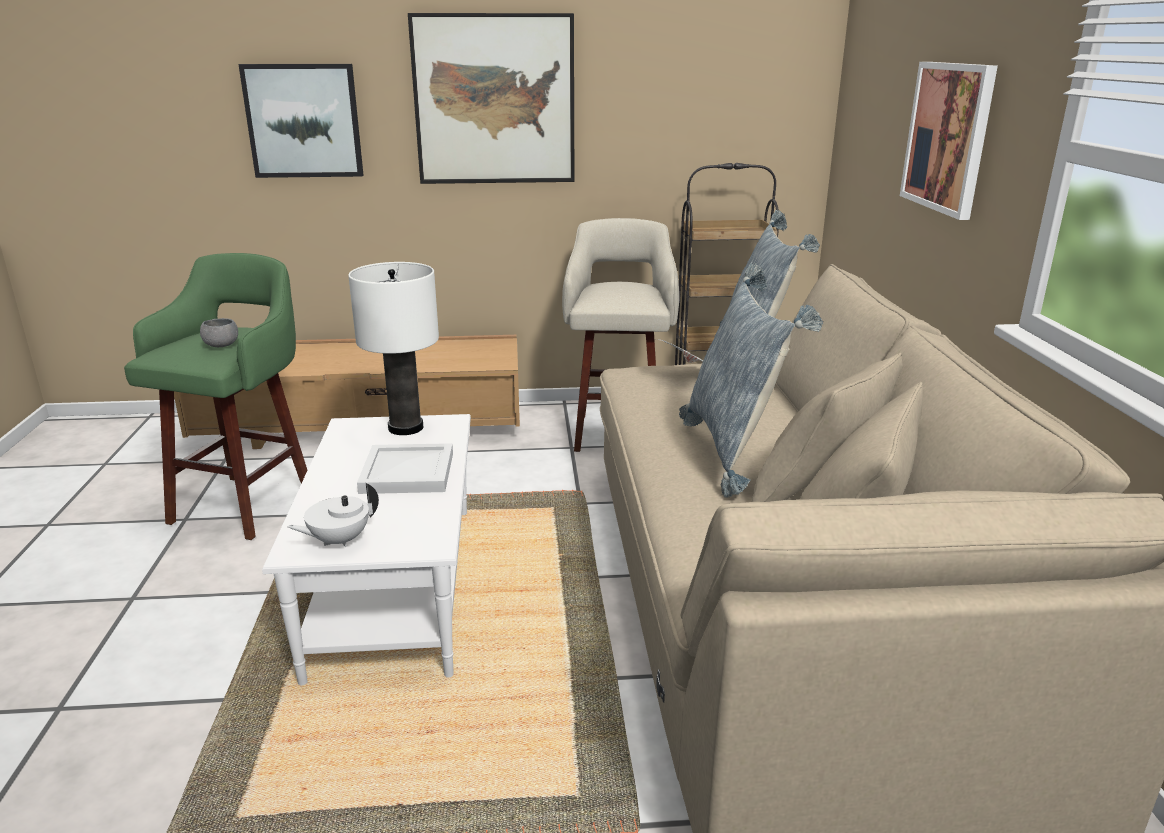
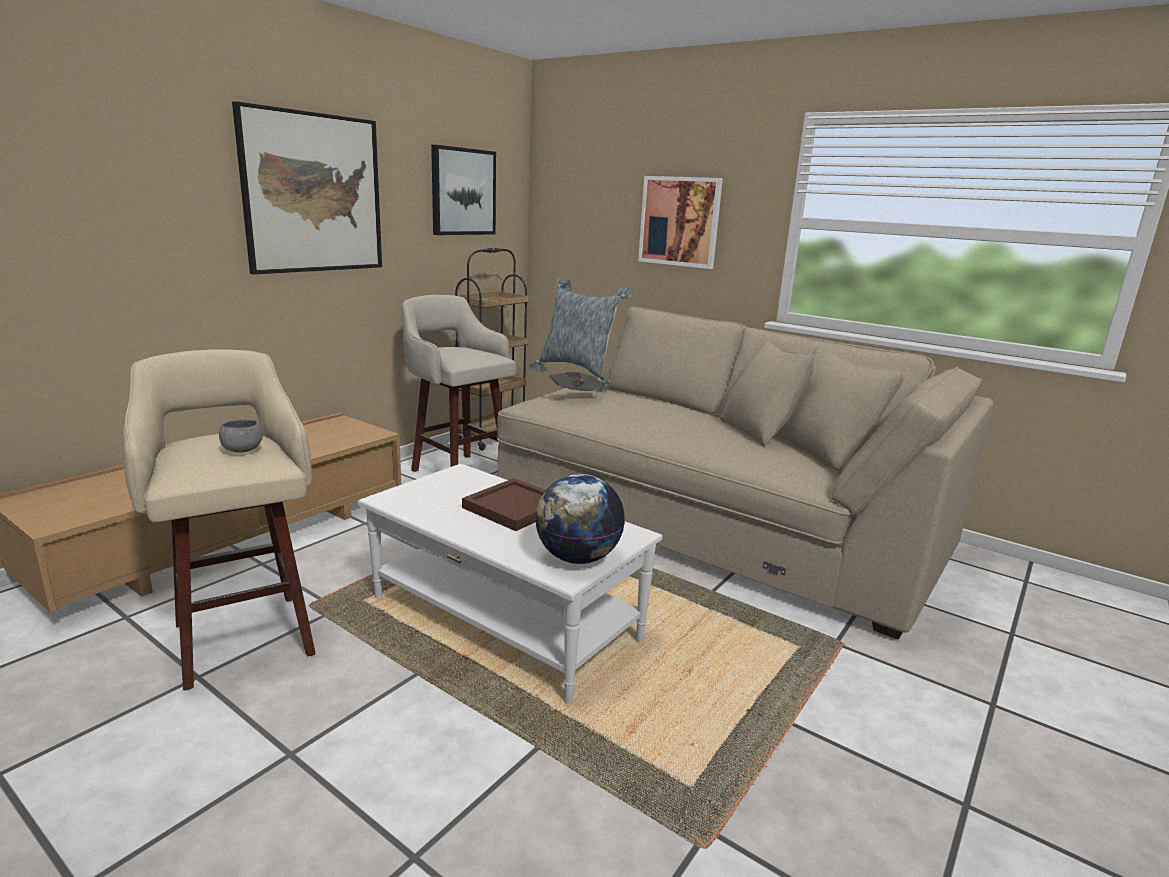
camera: 50 degrees left, 5 degrees down
green stool [124,253,307,540] -> beige stool [122,349,316,690]
picture [238,64,363,178] -> picture moved to [431,145,496,235]
white teapot [287,483,379,547] -> globe [535,474,625,564]
white table lamp [348,262,439,435] -> none
white tray [357,443,453,494] -> brown tray [462,478,546,531]
pillow [679,263,824,498] -> none

